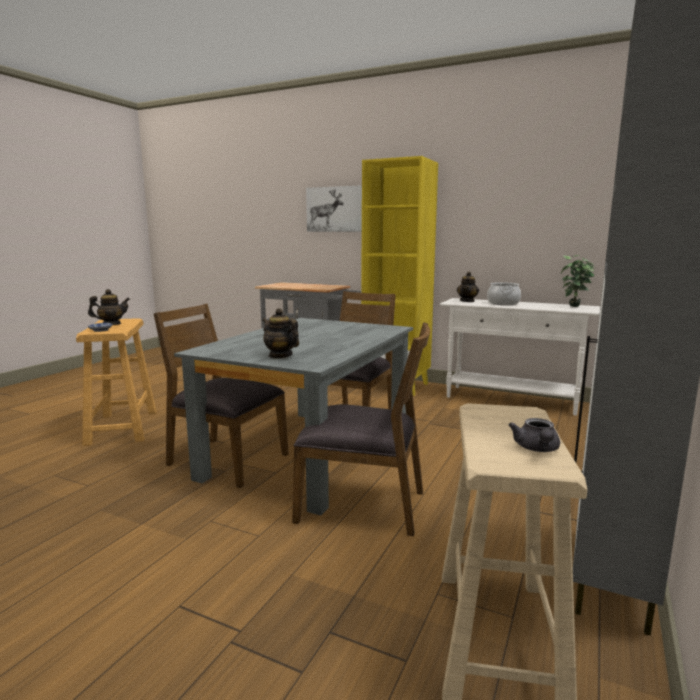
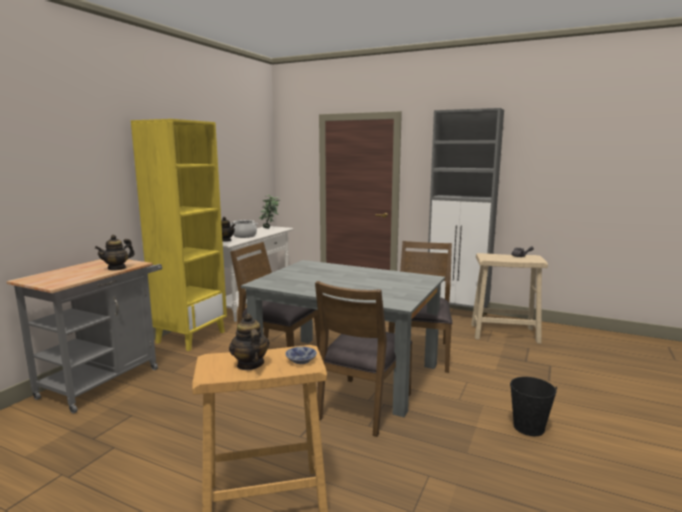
camera: 90 degrees left, 0 degrees up
teapot [262,308,299,359] -> teapot moved to [95,235,135,271]
picture [306,185,362,232] -> none
none -> black bucket [510,377,557,436]

